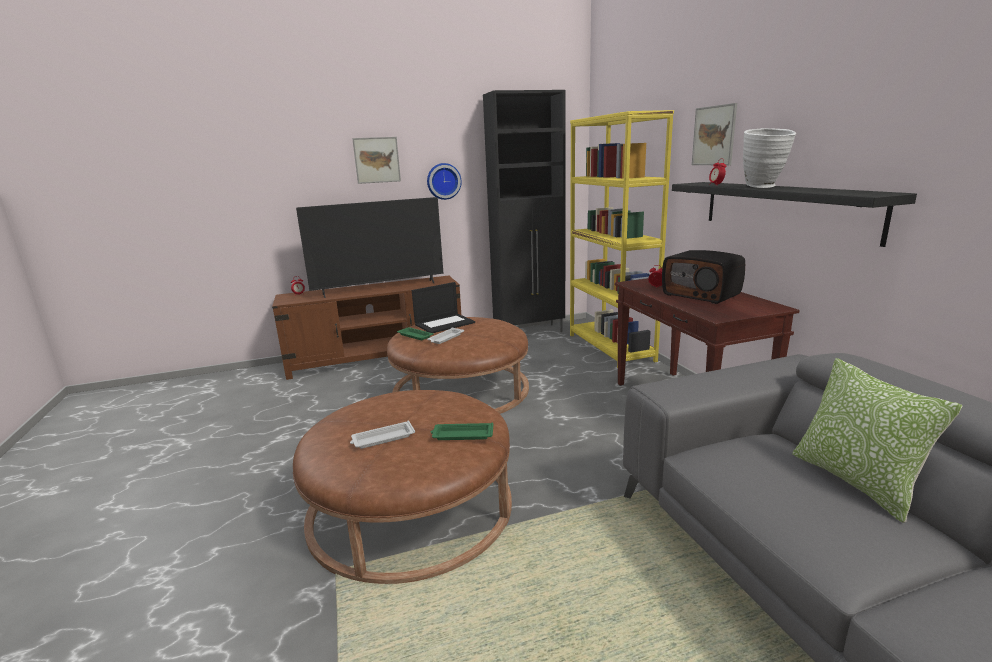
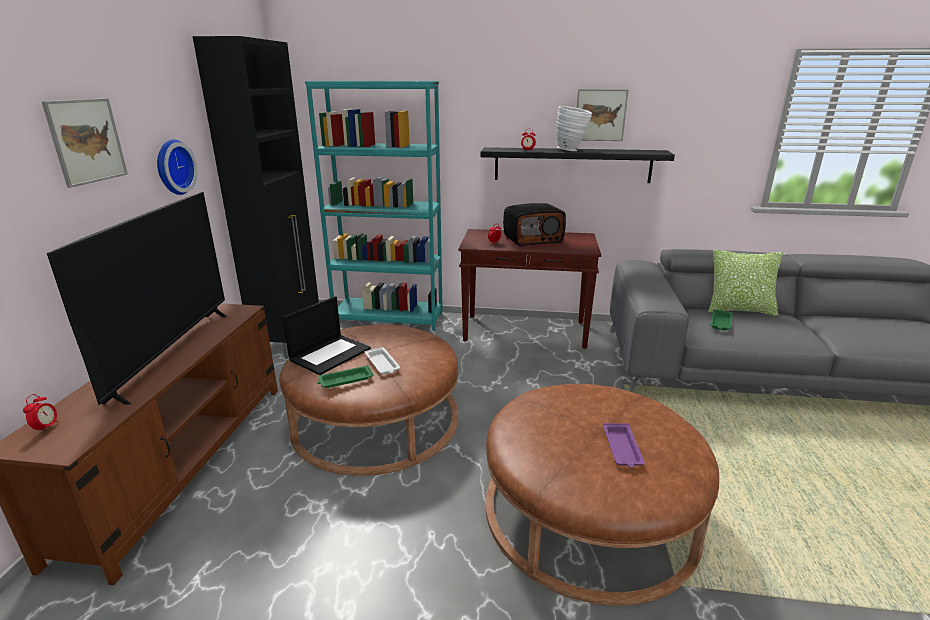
camera: 65 degrees left, 5 degrees up
white tray [350,421,415,449] -> purple tray [603,423,645,468]
laptop [412,282,475,333] -> laptop turned 45 degrees clockwise [282,296,371,375]
green tray [431,423,493,440] -> green tray moved to [710,309,733,331]
yellow bookcase [570,110,674,368] -> turquoise bookcase [305,81,443,331]
picture [692,103,737,166] -> picture moved to [577,89,629,141]

